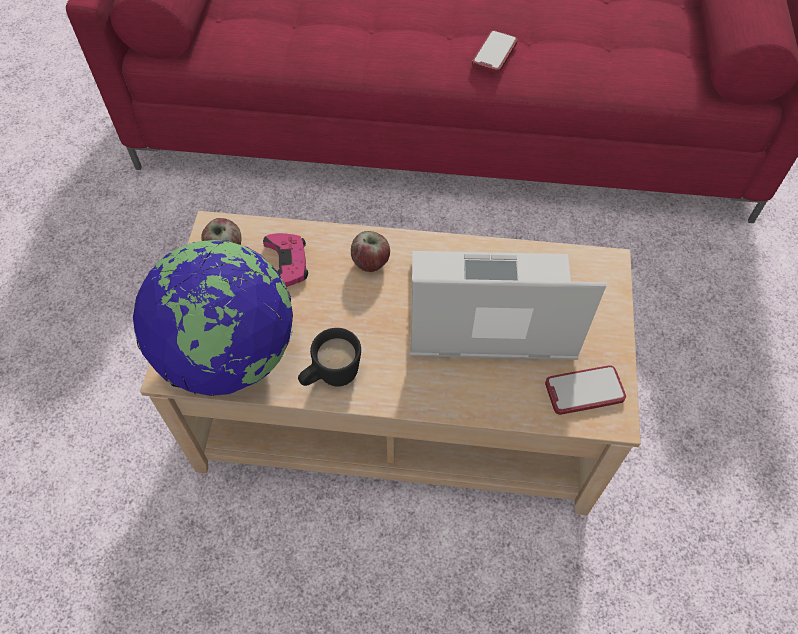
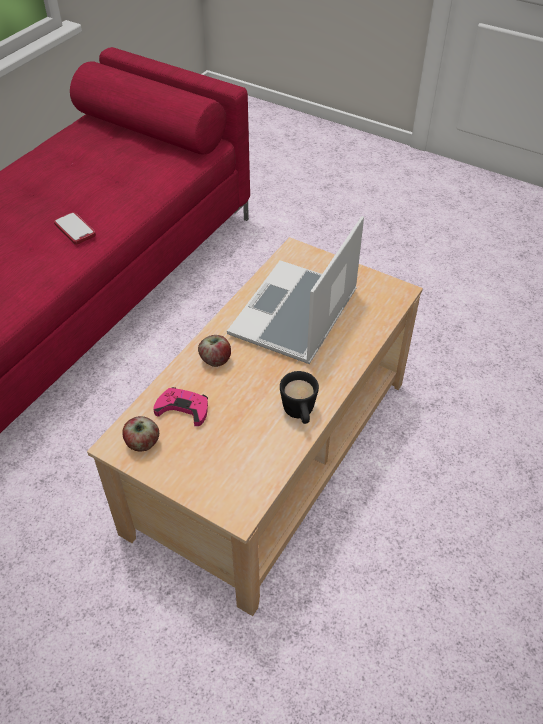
camera: 65 degrees left, 10 degrees down
globe [133,240,293,396] -> none
phone [545,365,626,415] -> none

